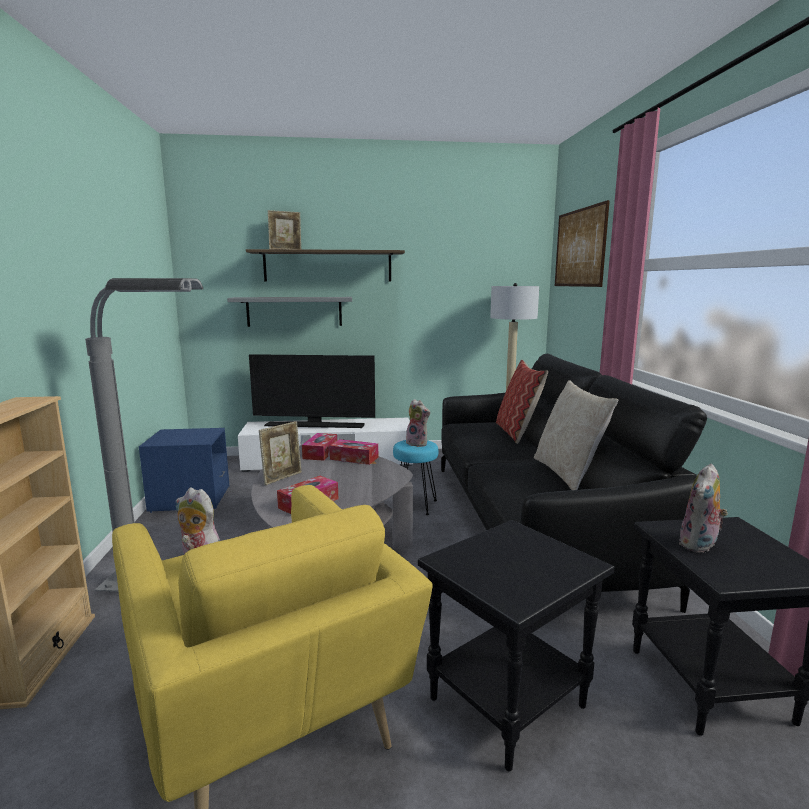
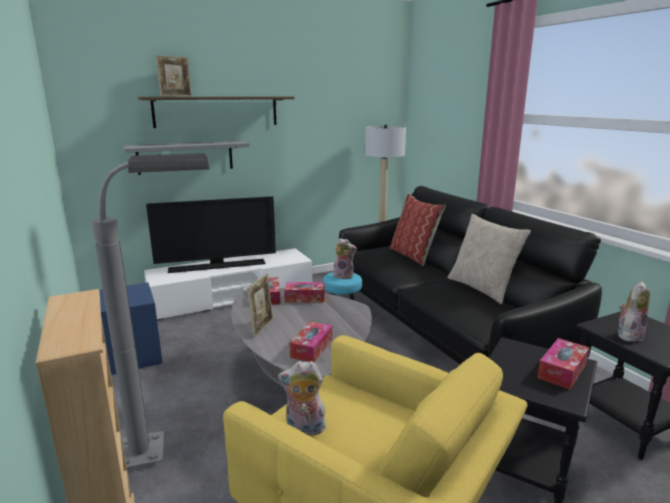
camera: 20 degrees left, 5 degrees up
picture [555,200,610,287] -> none
plush toy [679,463,728,553] -> plush toy turned 150 degrees counterclockwise [618,281,650,342]
none -> tissue box [537,338,590,390]

